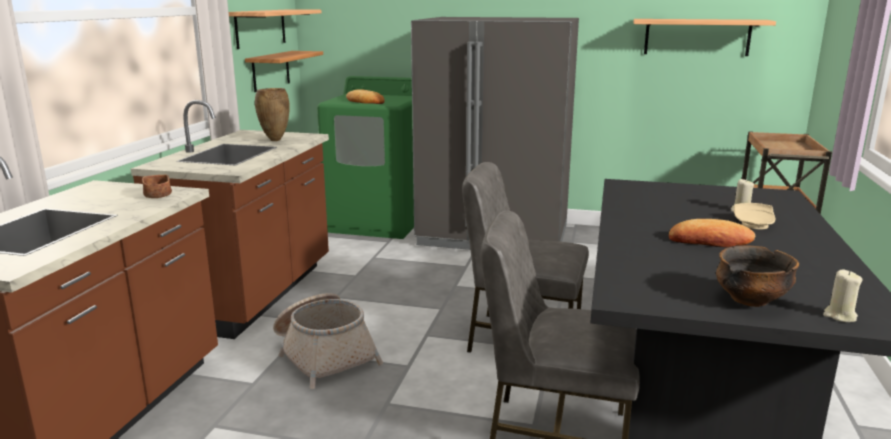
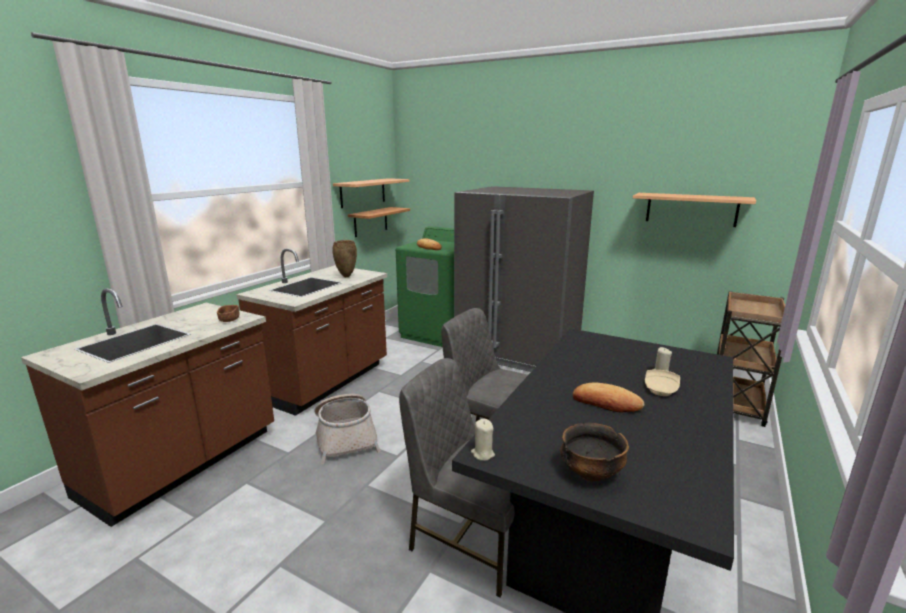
camera: 15 degrees right, 0 degrees up
beige candle [823,269,862,322] -> beige candle moved to [471,419,495,461]

